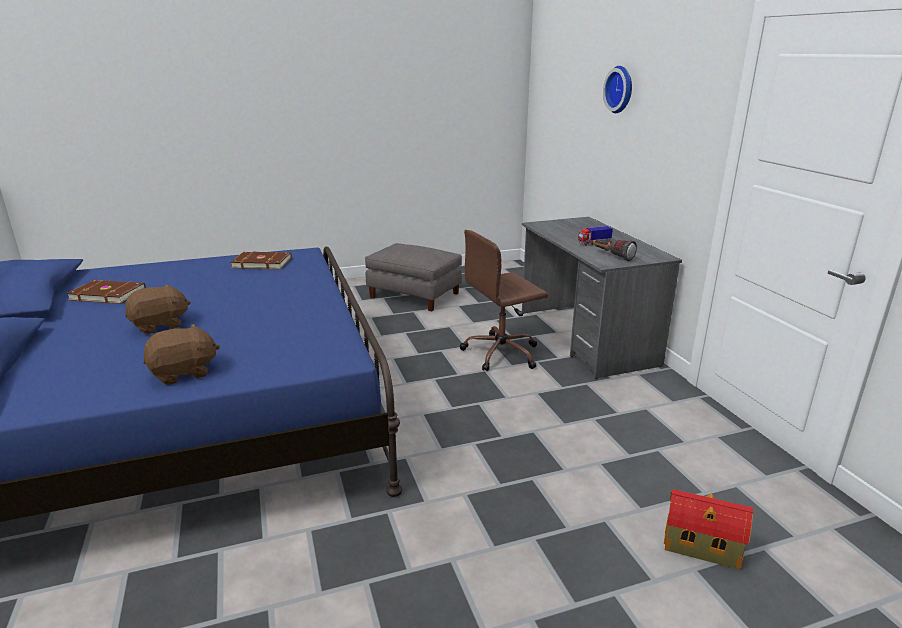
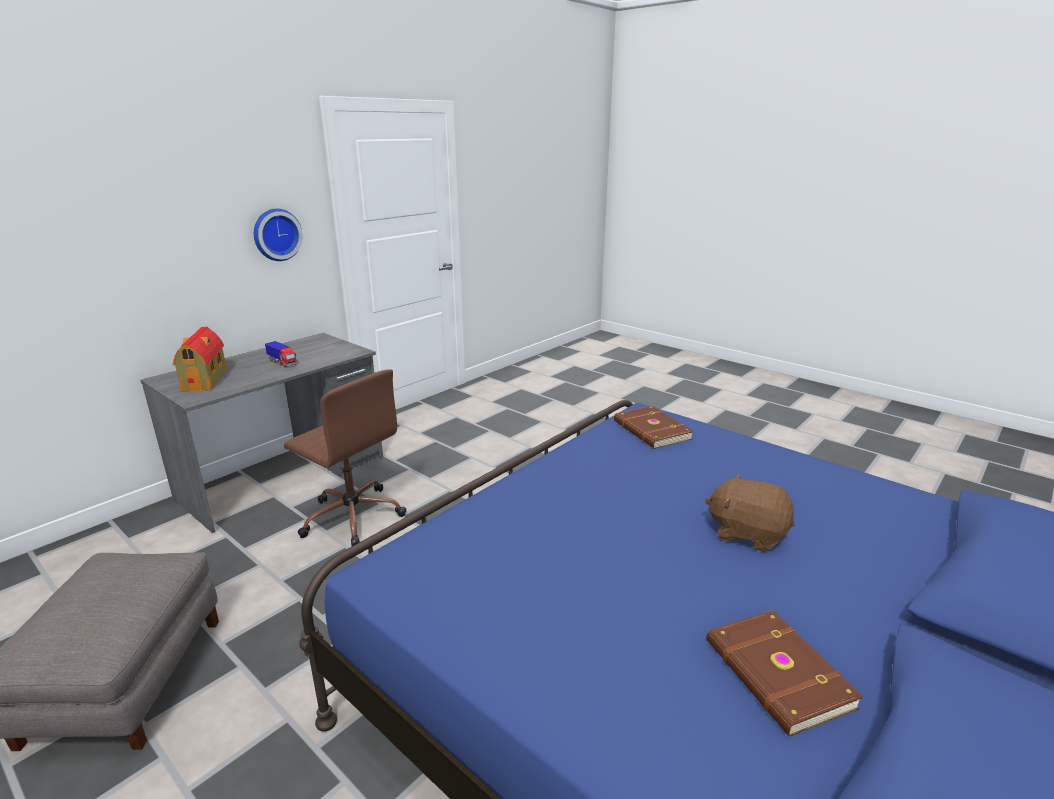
camera: 120 degrees left, 0 degrees up
brown plush toy [143,324,220,385] -> none
brown book [230,251,292,270] -> brown book moved to [614,406,694,449]
flashlight [593,239,637,261] -> none
wall clock [603,66,632,113] -> wall clock moved to [254,208,303,261]
toy house [664,489,753,569] -> toy house moved to [173,327,227,392]

